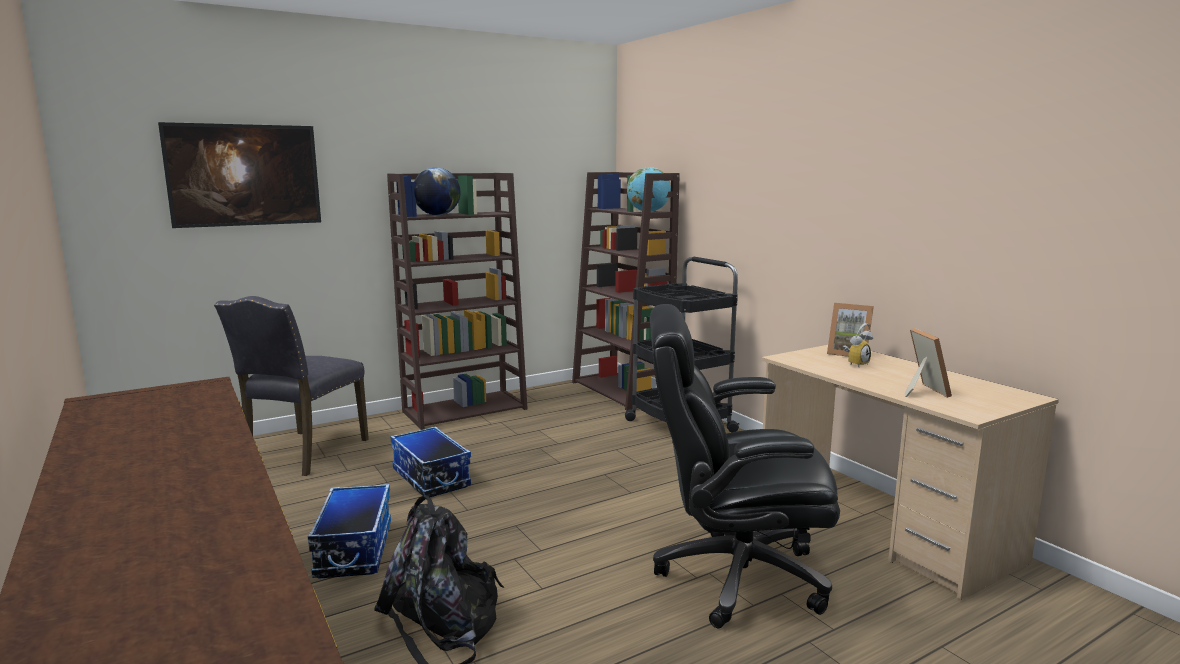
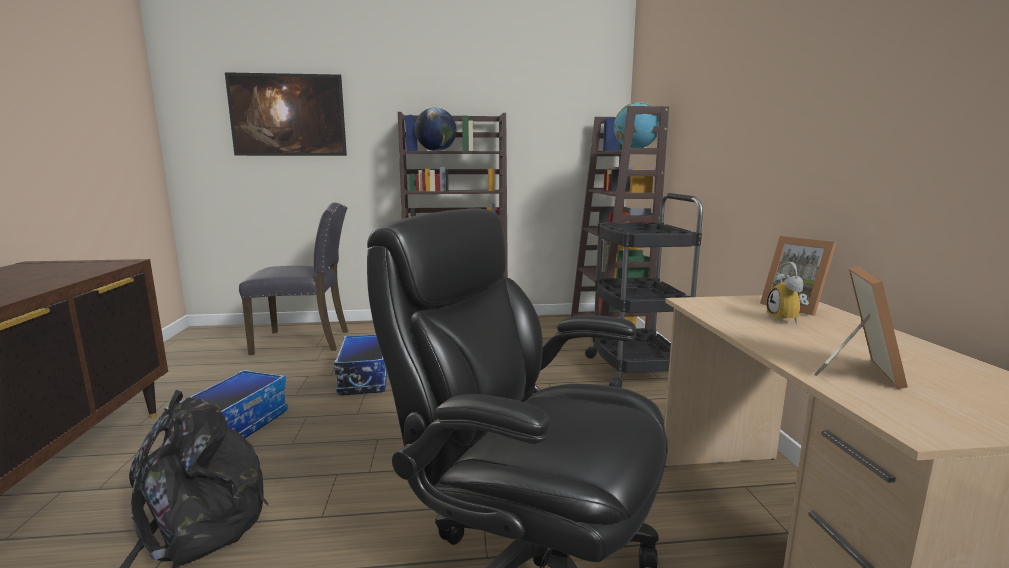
camera: 25 degrees right, 0 degrees up
grey chair [214,296,369,476] -> grey chair turned 135 degrees counterclockwise [239,202,348,355]
alarm clock [843,323,873,367] -> alarm clock turned 105 degrees clockwise [767,262,809,325]

